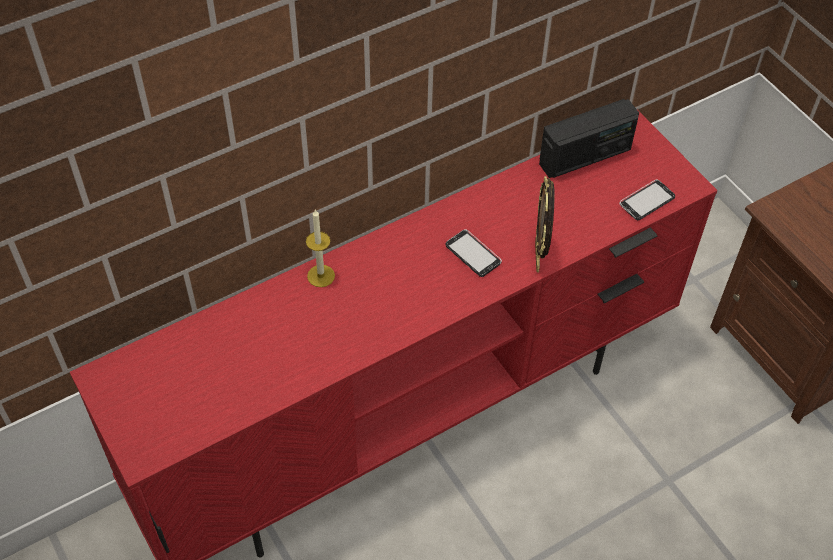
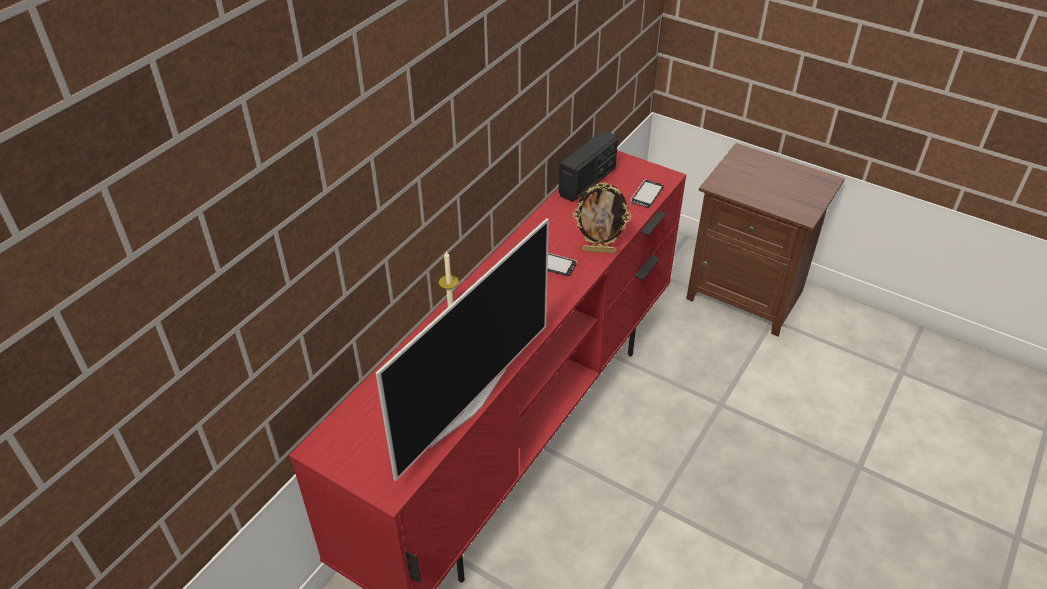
camera: 25 degrees left, 10 degrees down
picture frame [535,176,555,272] -> picture frame turned 60 degrees counterclockwise [573,182,631,253]
none -> television [376,218,549,481]

